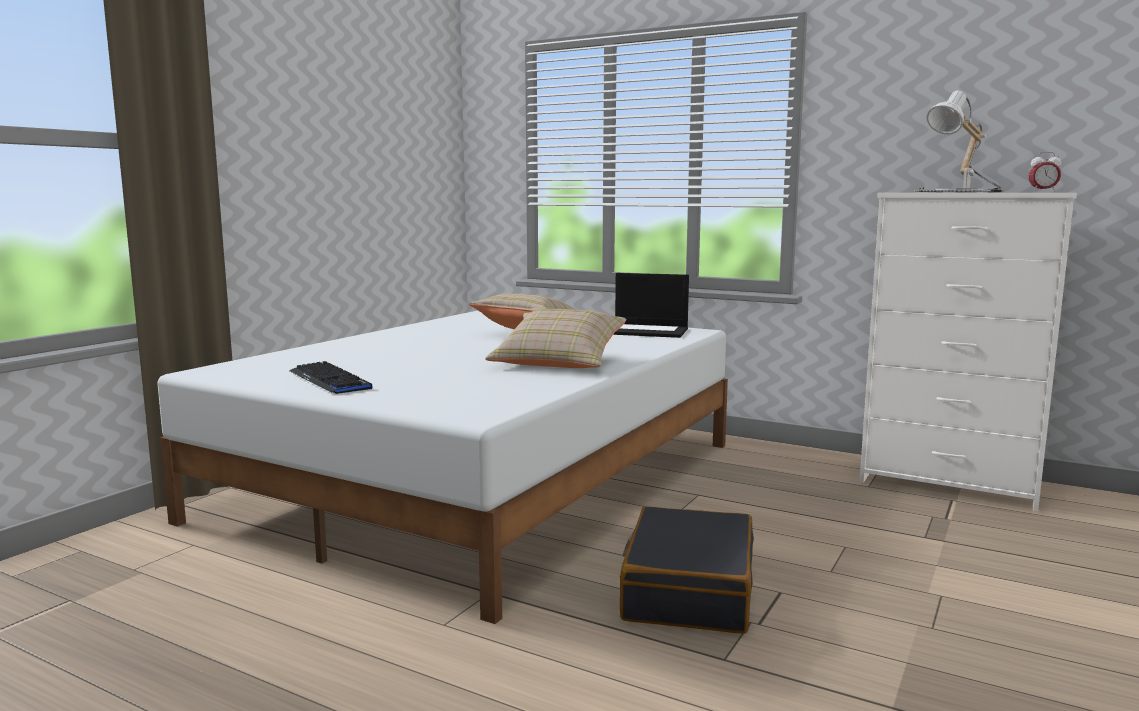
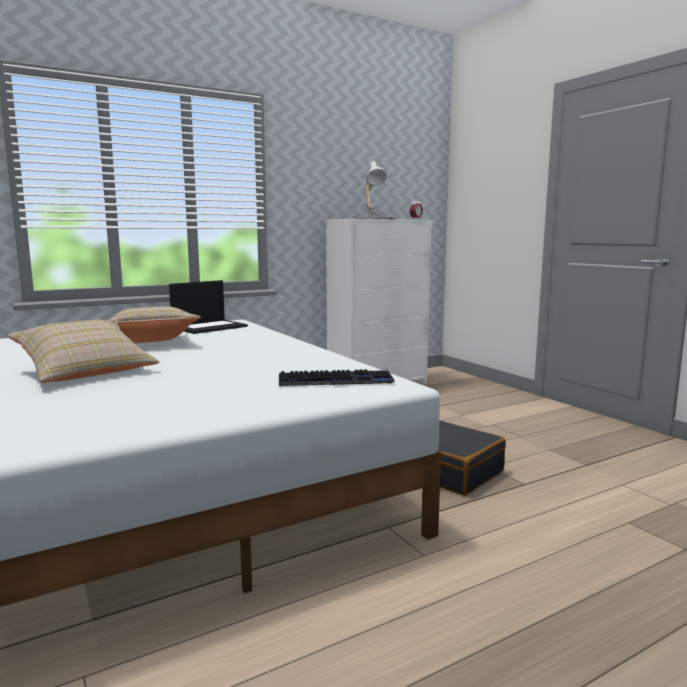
camera: 60 degrees left, 0 degrees up
keyboard [289,361,373,394] -> keyboard moved to [279,369,395,386]
beige pillow [485,309,626,368] -> beige pillow moved to [7,320,159,383]

